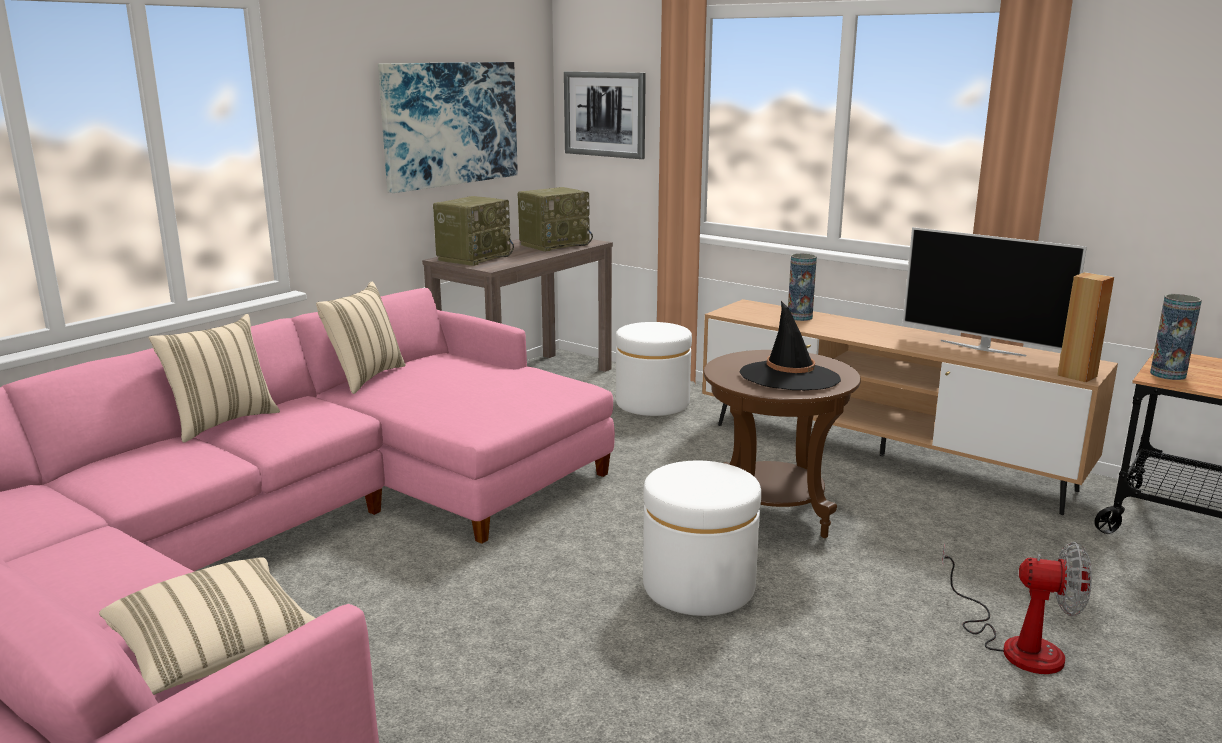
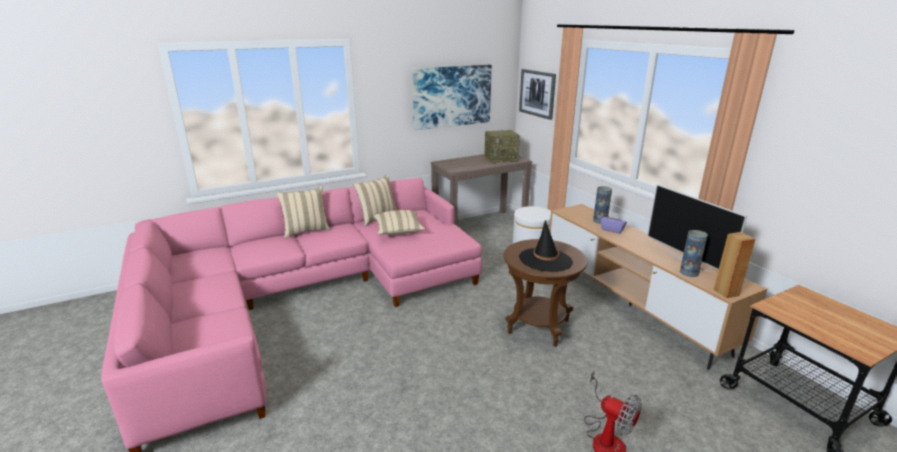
camera: 25 degrees right, 5 degrees up
beige pillow [99,557,316,695] -> beige pillow moved to [374,210,425,235]
radio [433,196,514,266] -> none
white ottoman [643,461,761,616] -> none
vase [1150,294,1202,380] -> vase moved to [680,230,708,277]
none -> purple tissue box [600,212,627,234]

